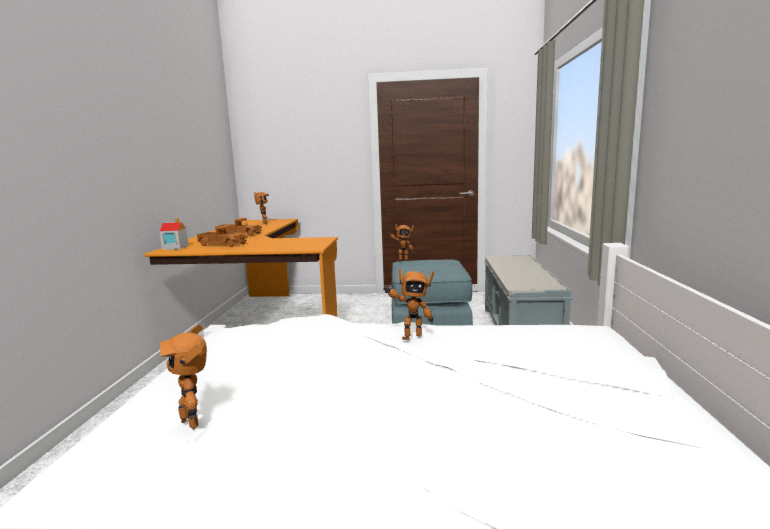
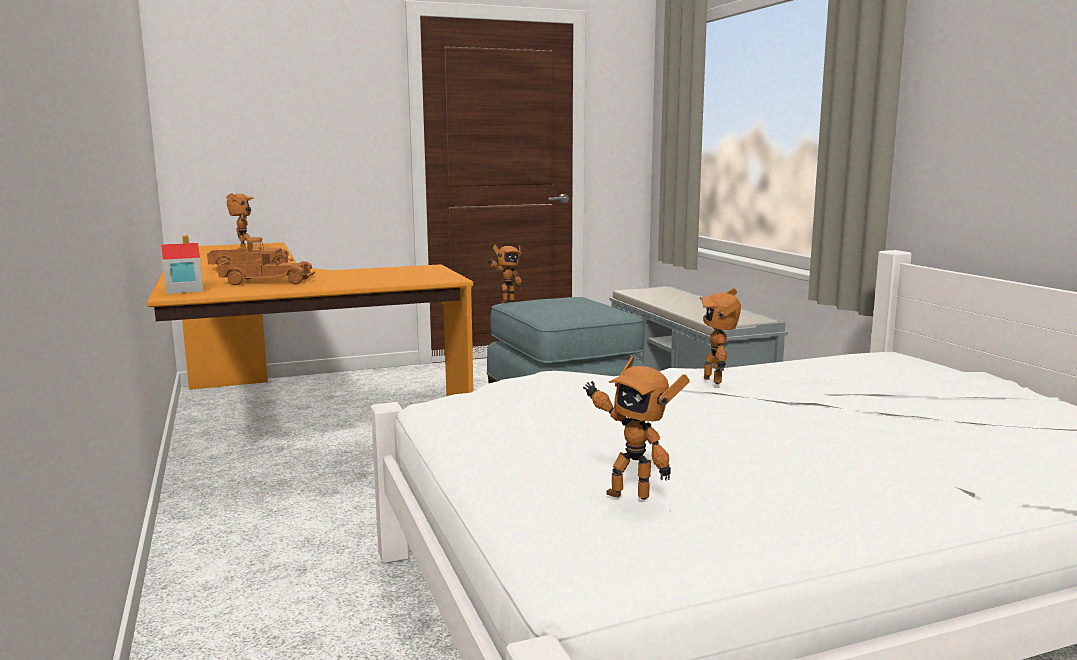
camera: 25 degrees left, 0 degrees up
toy robot [384,269,434,340] -> toy robot turned 120 degrees clockwise [700,288,741,384]

